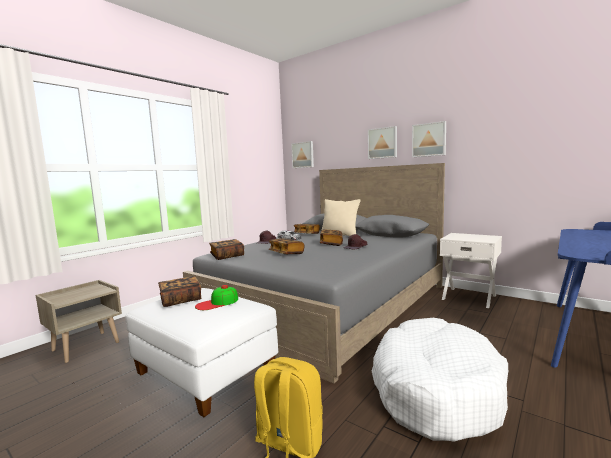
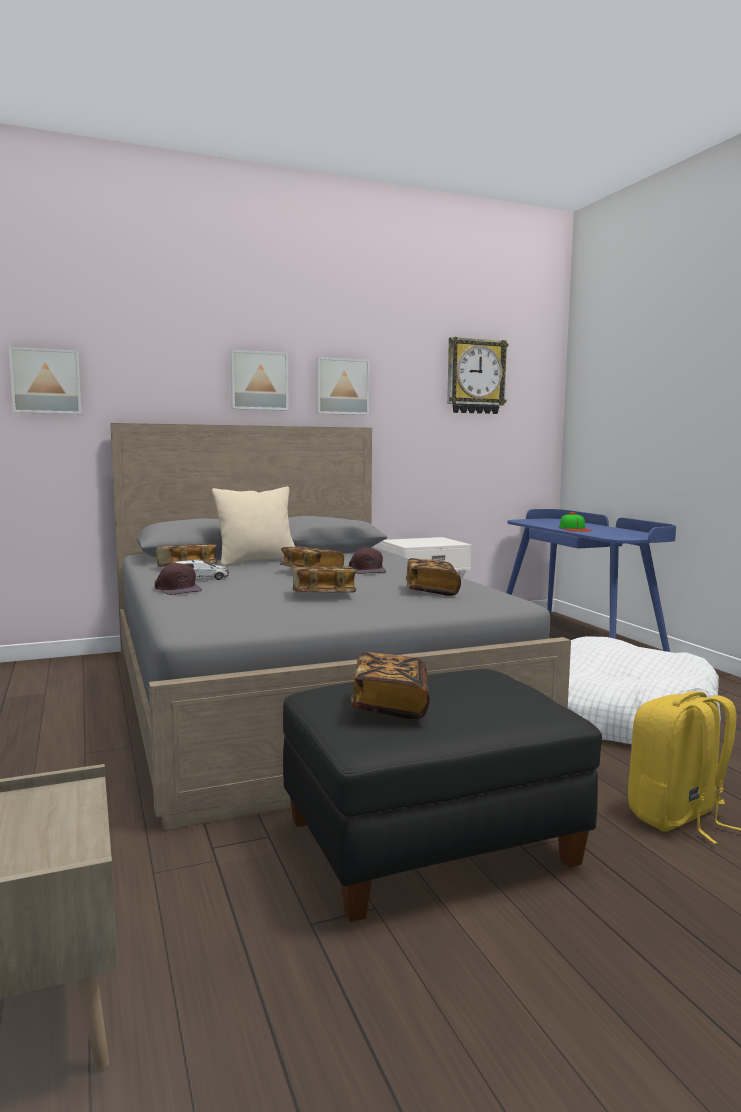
camera: 60 degrees left, 0 degrees up
white ottoman [125,288,278,417] -> black ottoman [283,669,602,922]
cap [195,285,238,310] -> cap moved to [560,512,592,532]
book [209,239,244,260] -> book moved to [406,558,461,596]
none -> wall clock [447,337,508,414]

